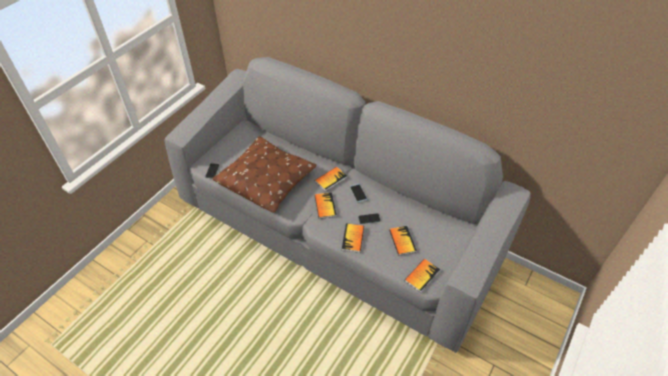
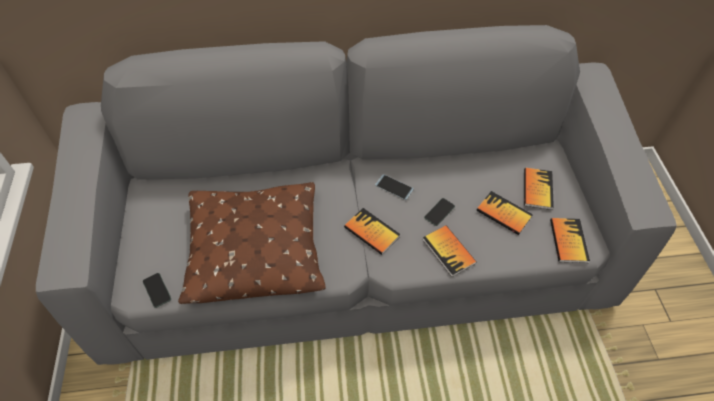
camera: 40 degrees left, 5 degrees up
book [315,167,347,191] -> book moved to [524,168,554,210]

